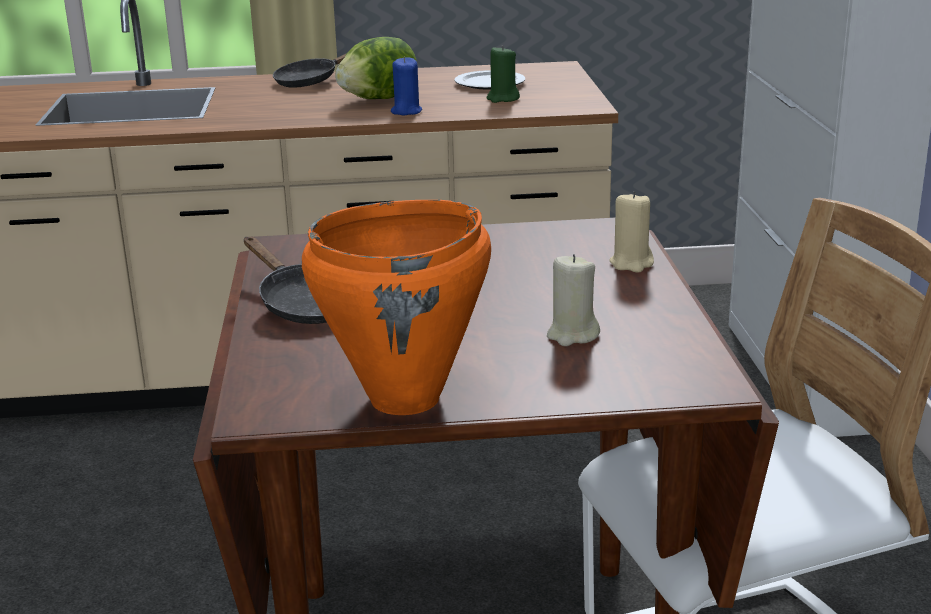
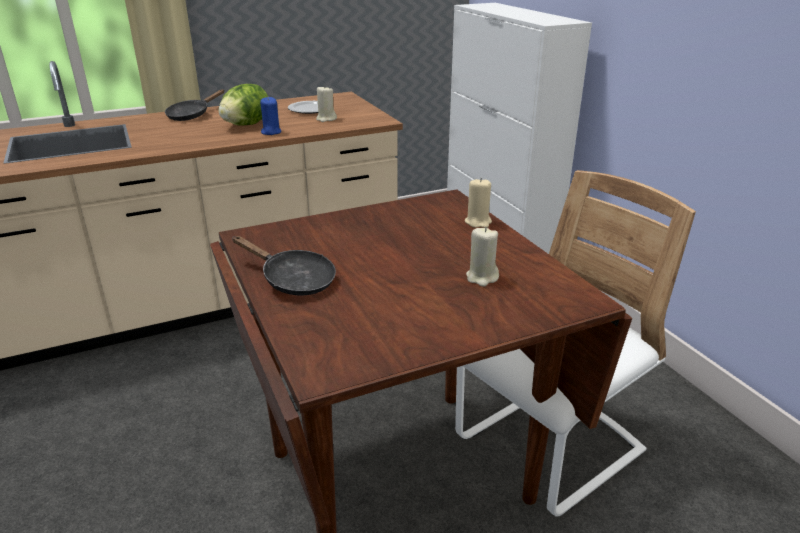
camera: 20 degrees left, 5 degrees up
orange cooking pot [302,200,491,415] -> none
green candle [486,45,520,103] -> beige candle [316,85,337,122]

